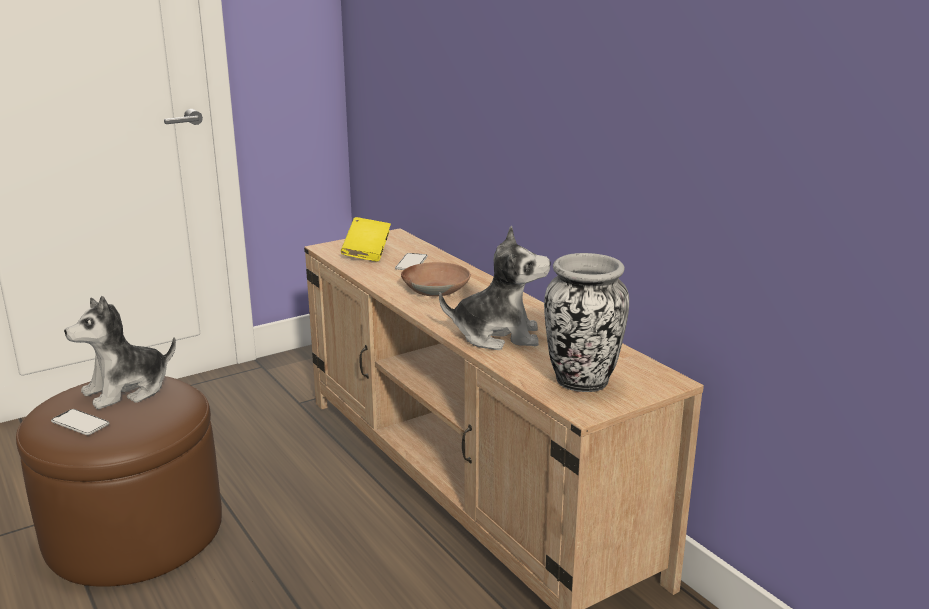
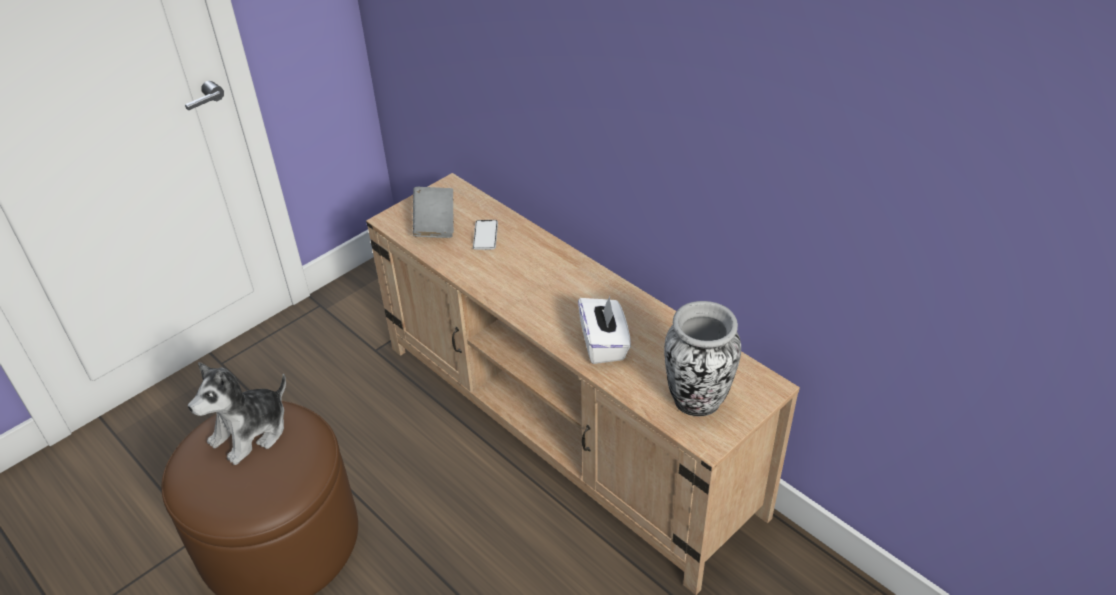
camera: 10 degrees left, 20 degrees up
phone [51,409,109,435] -> none
yellow book [341,217,391,261] -> grey book [412,187,454,238]
brown bowl [401,262,471,296] -> none
plush toy [439,226,551,350] -> white tissue box [578,296,631,364]

